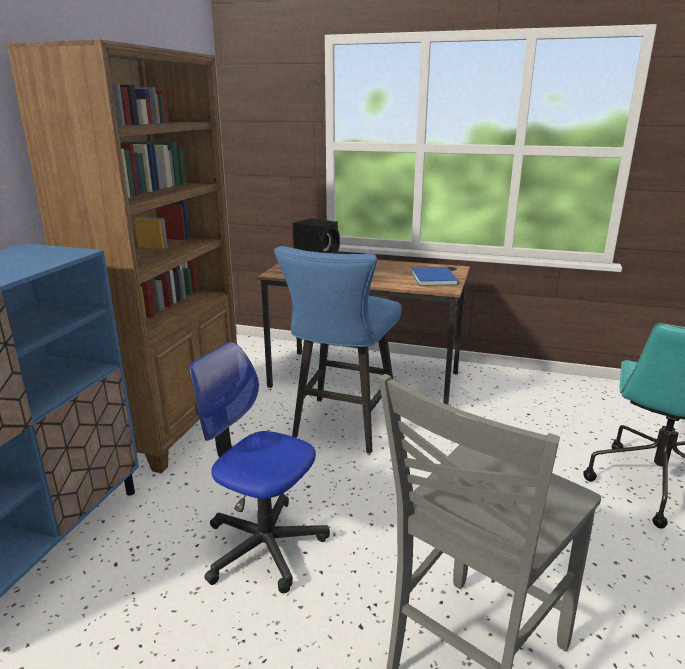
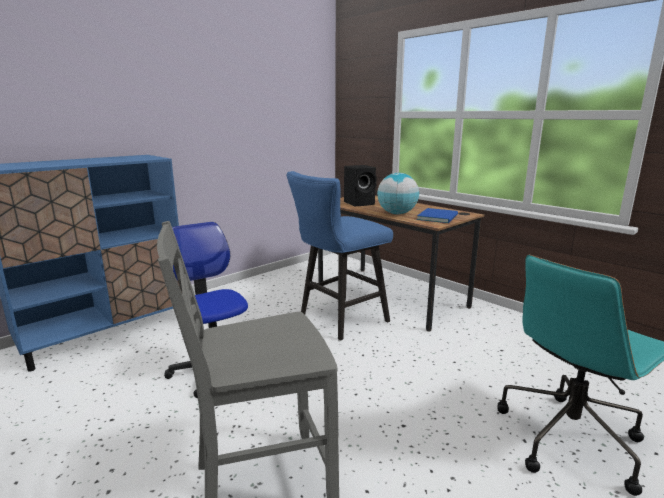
camera: 30 degrees right, 5 degrees down
brown bookcase [6,39,237,473] -> none
none -> globe [377,173,419,214]

